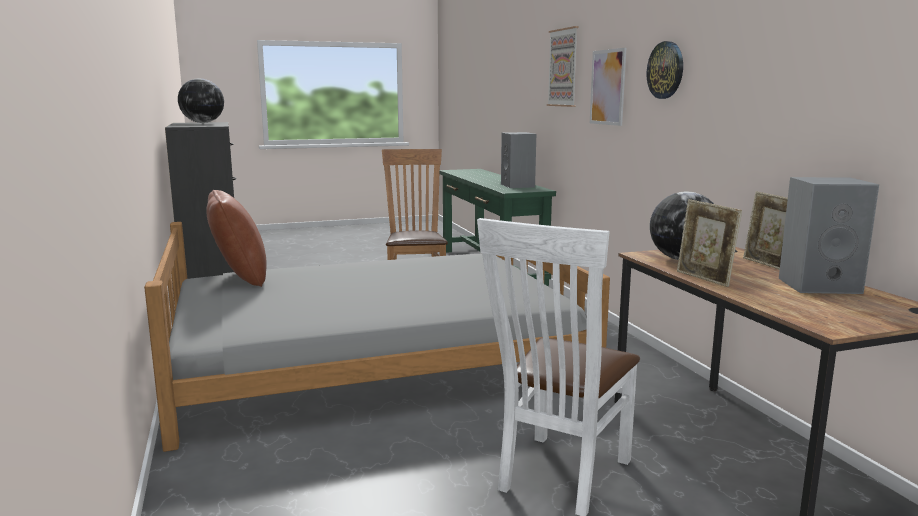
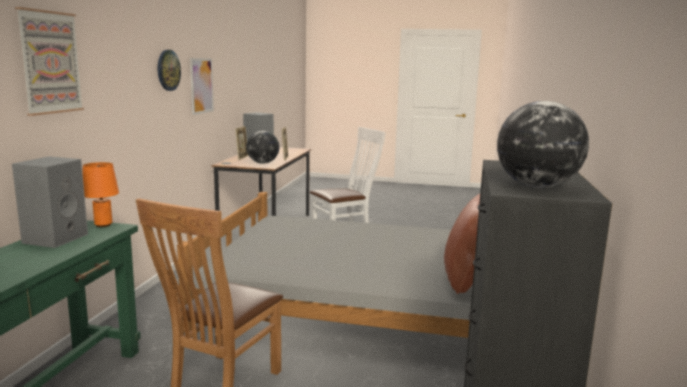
camera: 150 degrees left, 0 degrees up
picture [590,48,626,126] -> picture moved to [190,58,214,115]
none -> orange table lamp [82,162,119,227]

